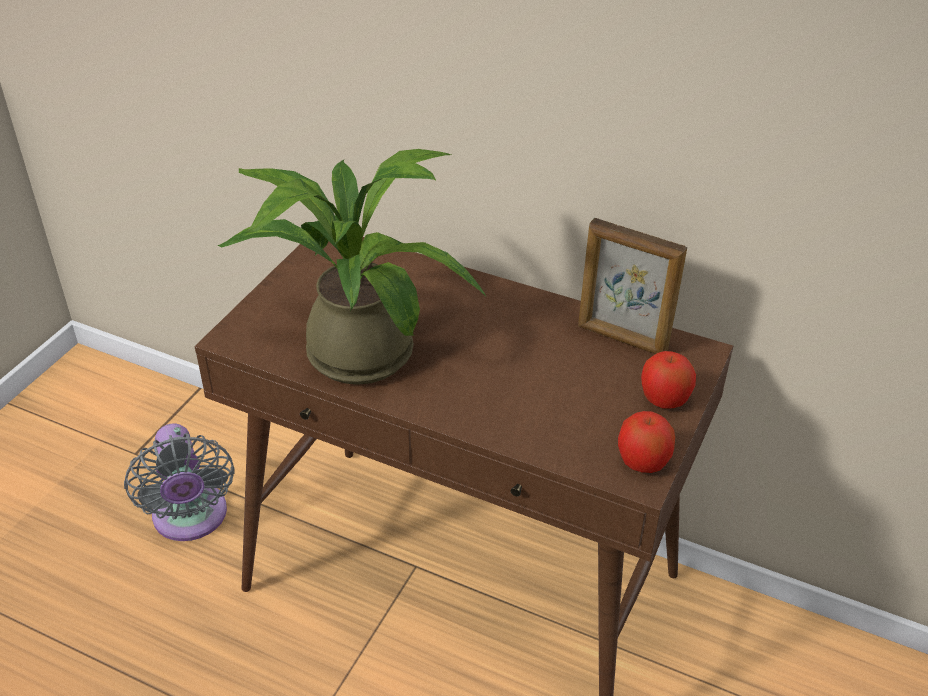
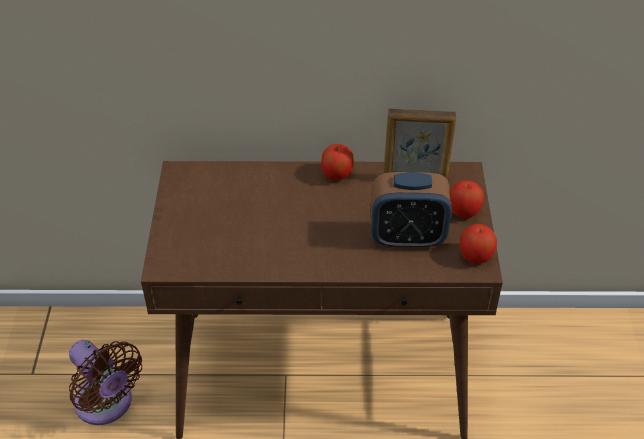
camera: 25 degrees left, 5 degrees up
grey fan [124,423,235,541] -> brown fan [69,340,142,425]
potted plant [218,149,486,385] -> none
none -> apple [321,144,354,180]
none -> alarm clock [371,172,452,248]

